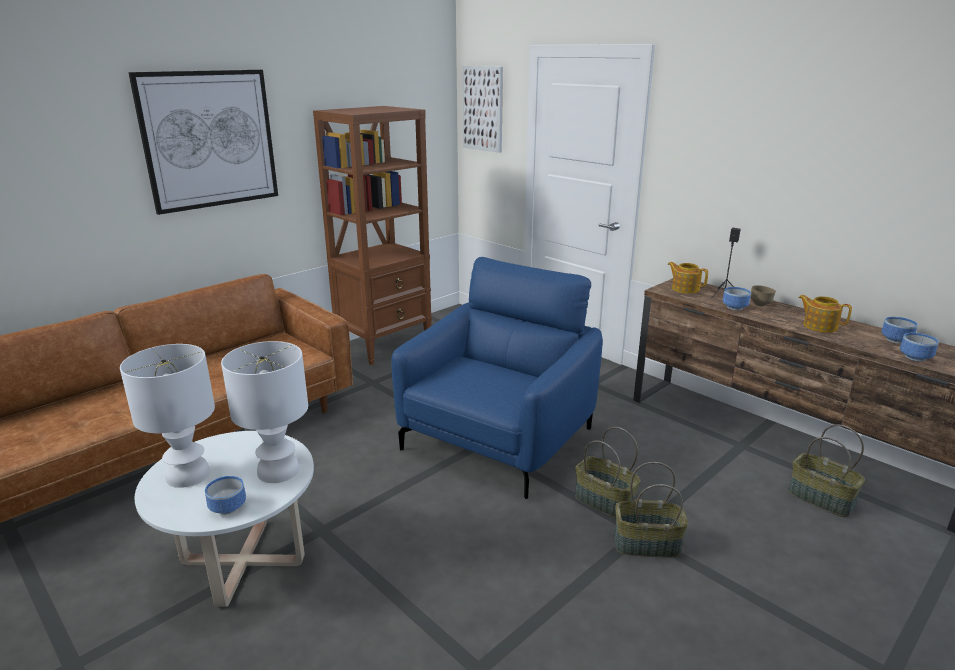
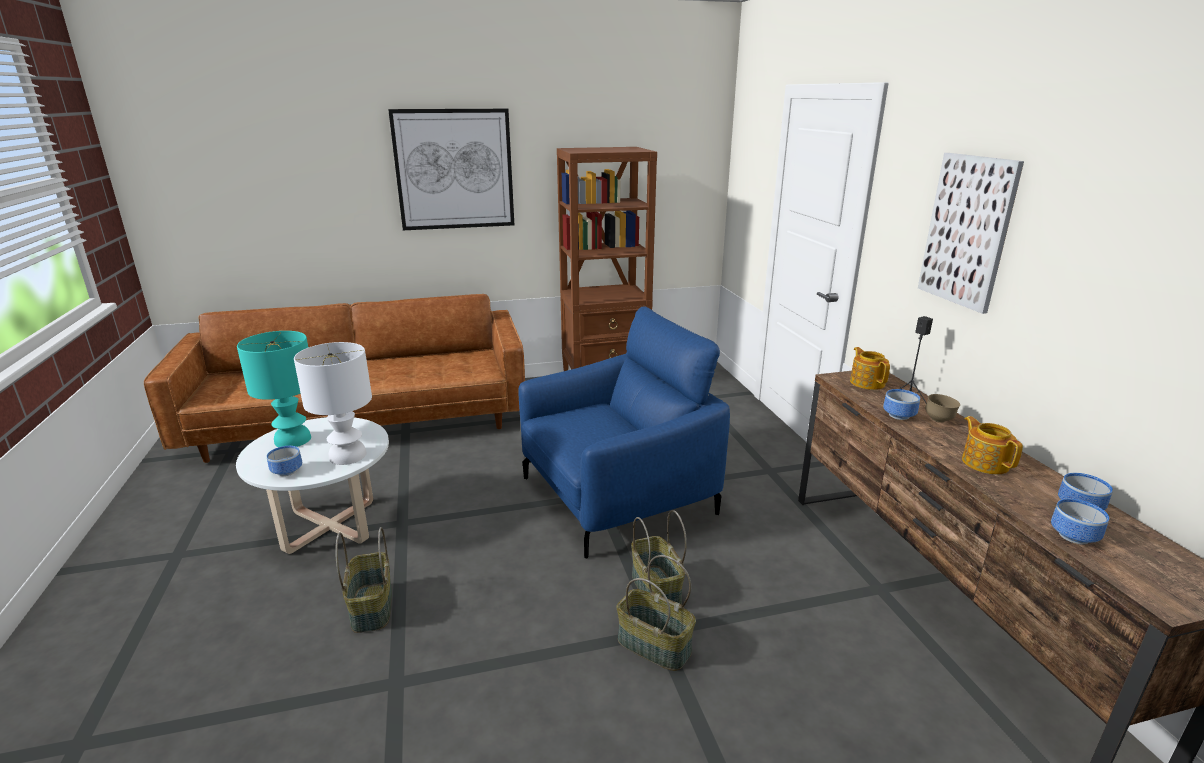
camera: 30 degrees right, 0 degrees up
white table lamp [120,344,215,488] -> turquoise table lamp [237,331,311,447]
picture [463,66,503,153] -> picture moved to [918,153,1024,314]
basket [788,424,865,517] -> basket moved to [335,527,392,633]

